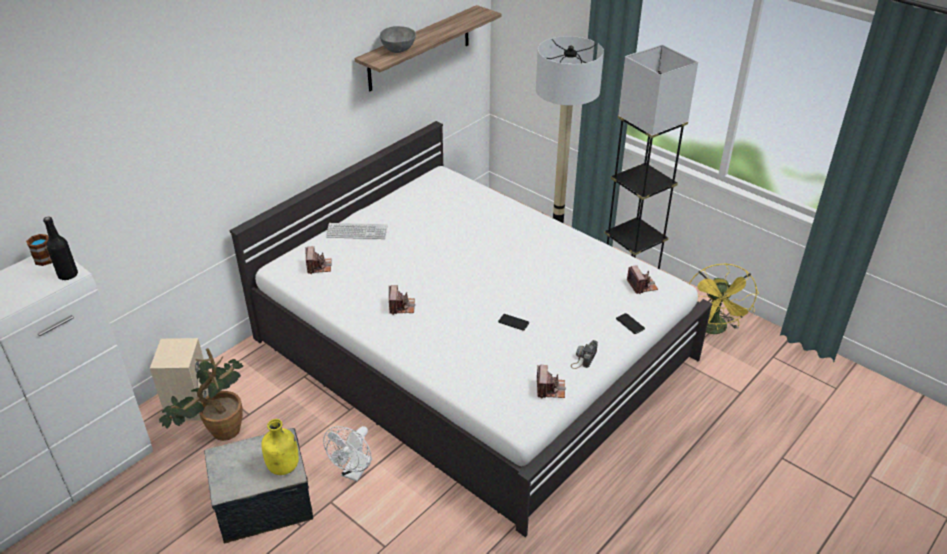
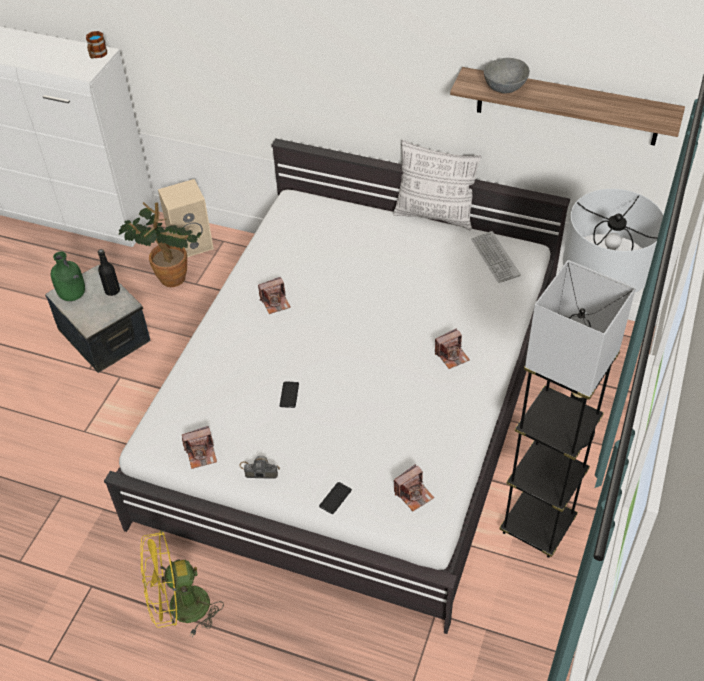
camera: 70 degrees right, 10 degrees up
black bottle [43,217,78,280] -> black bottle moved to [98,249,120,296]
yellow bottle [261,419,299,475] -> none
camera [305,246,332,274] -> camera moved to [435,328,470,369]
white fan [323,426,372,481] -> none
keyboard [326,223,388,239] -> keyboard moved to [471,231,521,283]
yellow fan [688,263,759,334] -> yellow fan moved to [140,530,224,637]
none -> green bottle [51,251,85,301]
none -> pillow [393,140,481,230]

